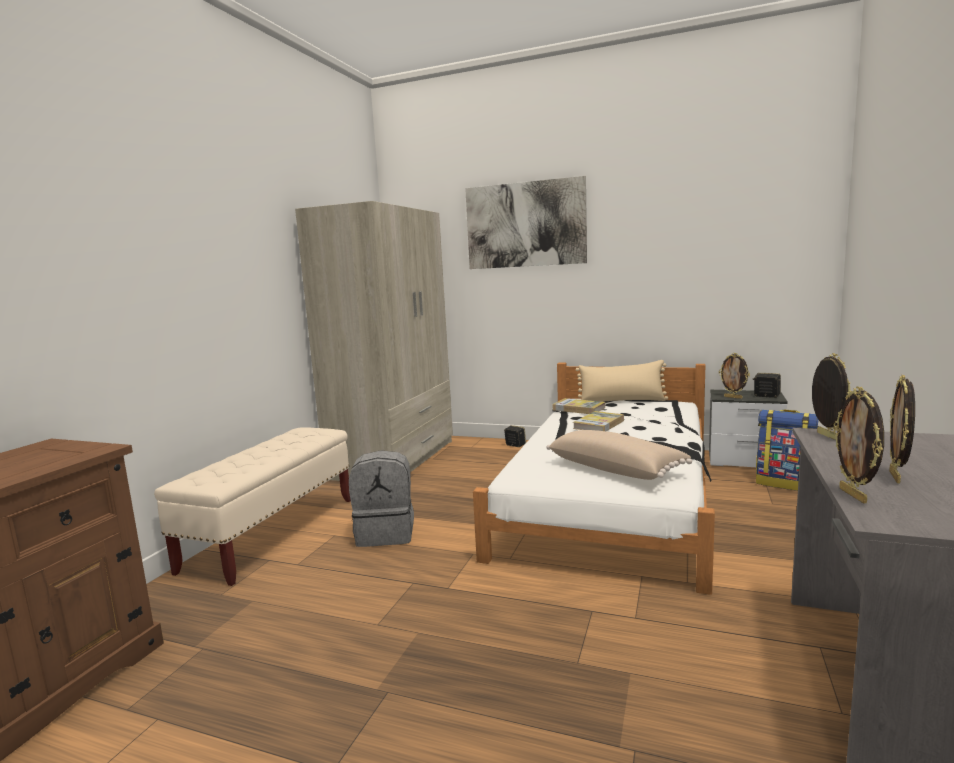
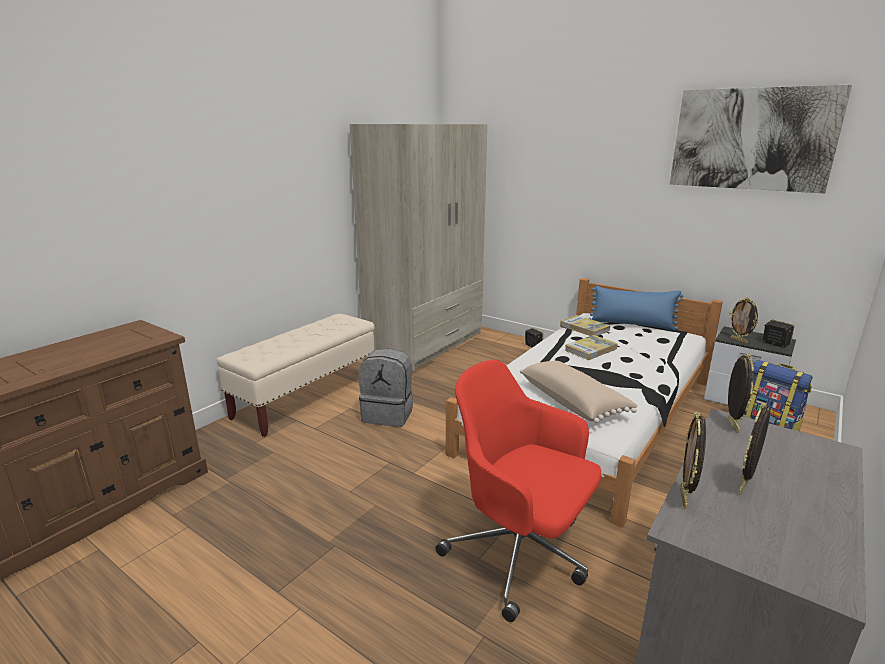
camera: 15 degrees right, 10 degrees up
picture [465,176,587,269] -> picture moved to [670,85,852,193]
beige pillow [576,360,668,401] -> blue pillow [588,286,683,331]
none -> red office chair [435,360,601,622]

